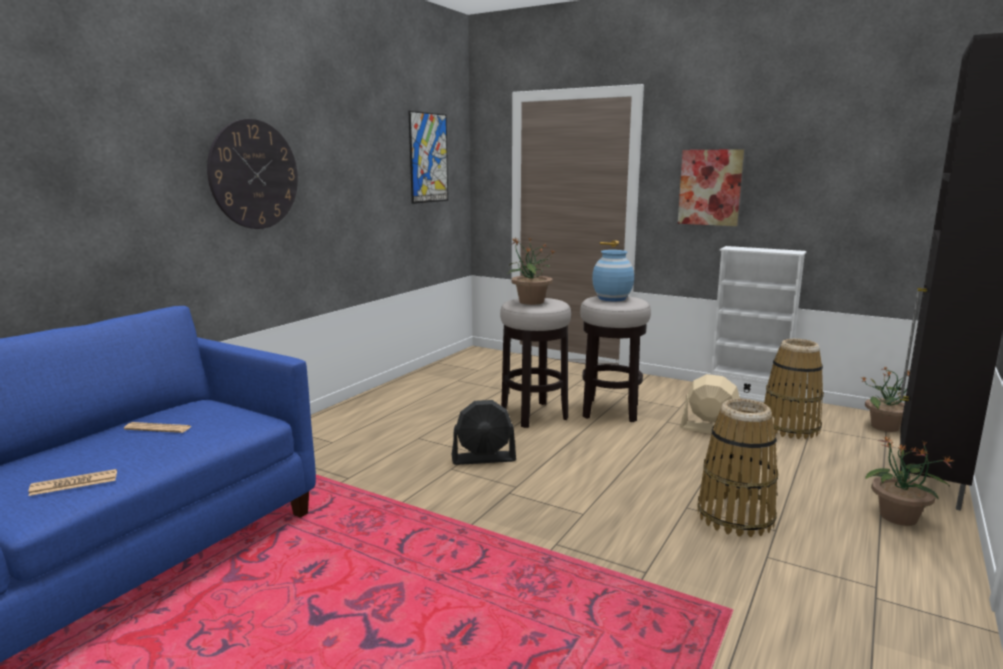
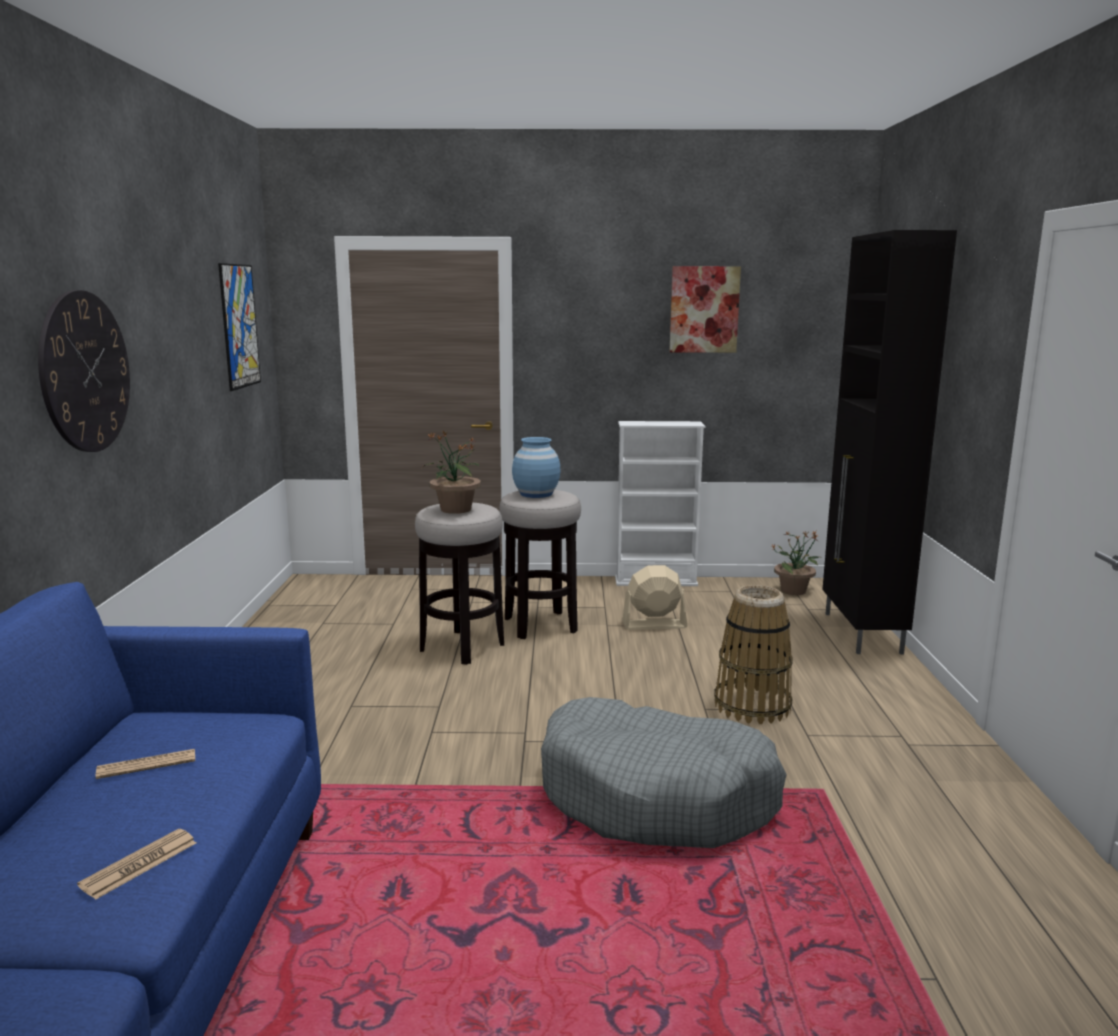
camera: 30 degrees left, 0 degrees up
black fan [452,400,516,465] -> none
picture [678,149,744,226] -> picture moved to [669,266,741,353]
basket [764,339,824,439] -> none
potted plant [865,435,953,526] -> none
none -> grey dog bed [541,697,787,848]

